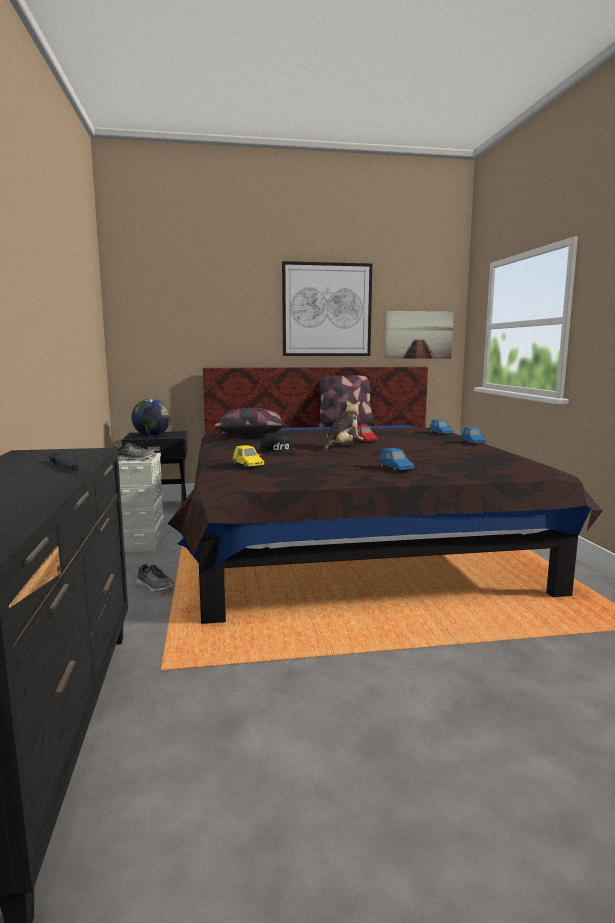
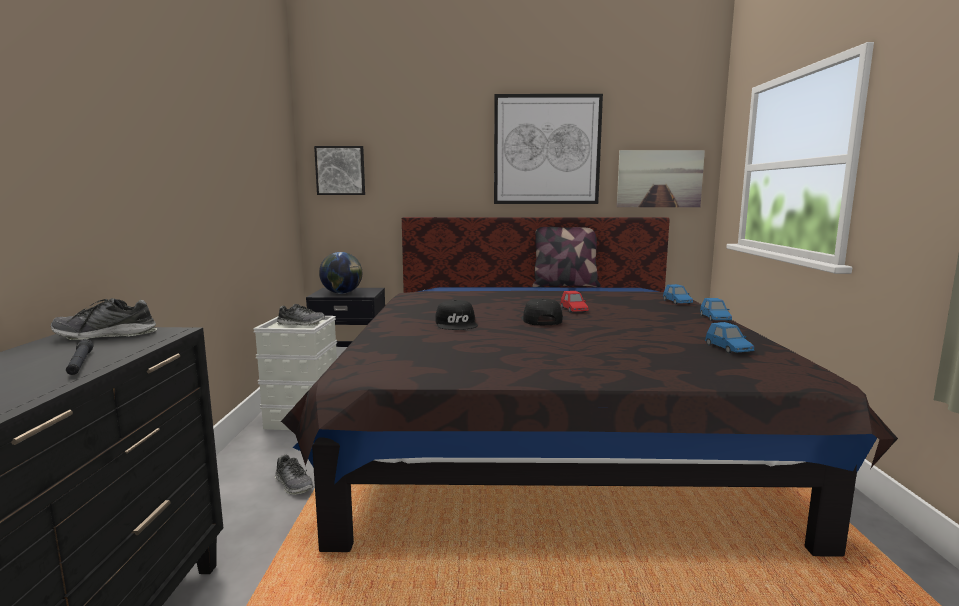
camera: 10 degrees right, 0 degrees up
pillow [214,408,286,437] -> none
yellow toy car [233,445,264,468] -> none
plush toy [323,400,363,452] -> black cap [521,298,563,325]
blue toy car [380,448,414,471] -> blue toy car moved to [705,322,754,353]
none -> shoe [51,298,157,340]
none -> picture [314,146,365,195]

